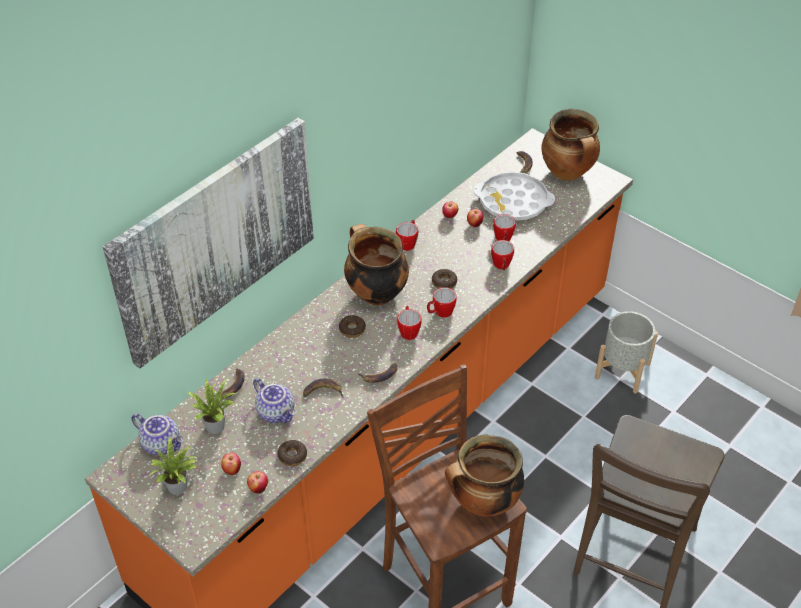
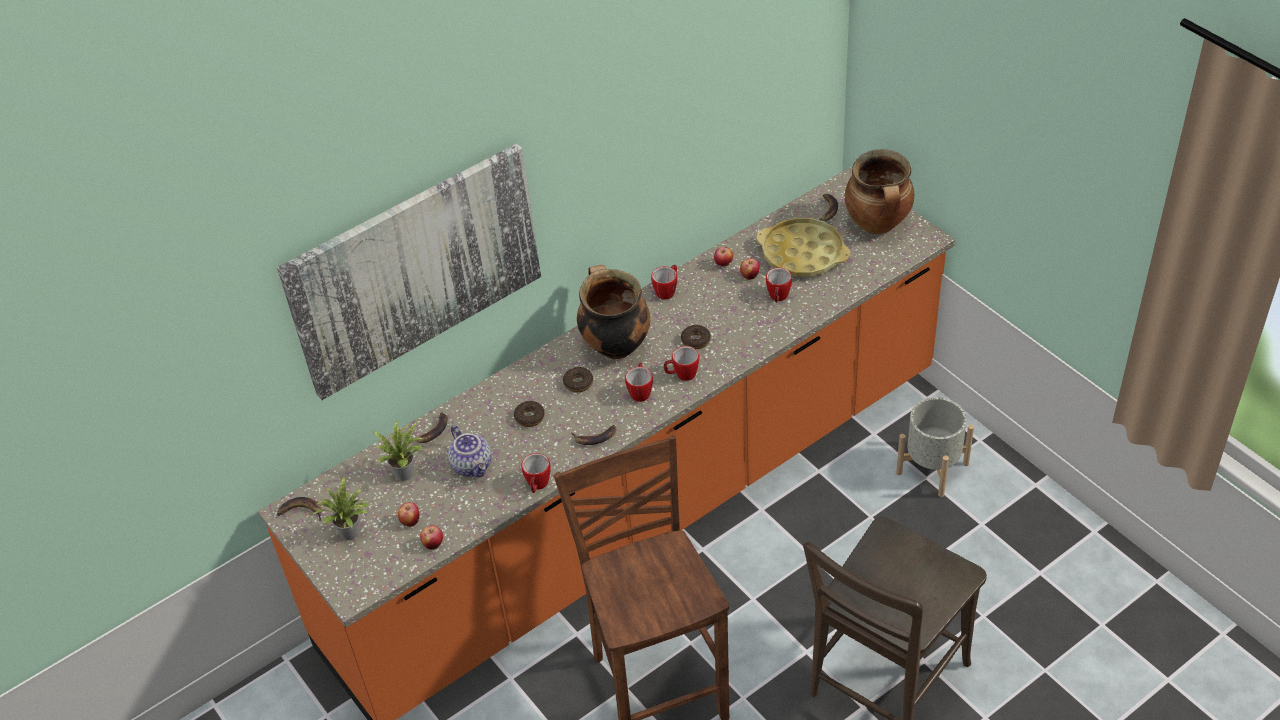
camera: 15 degrees right, 0 degrees up
teapot [132,413,184,455] -> none
donut [277,440,307,466] -> donut moved to [514,401,545,427]
banana [303,379,344,398] -> banana moved to [277,497,322,522]
cooking pot [445,435,524,517] -> none
white tray [473,172,555,221] -> yellow tray [756,218,850,277]
mug [491,240,514,271] -> mug moved to [521,453,551,493]

